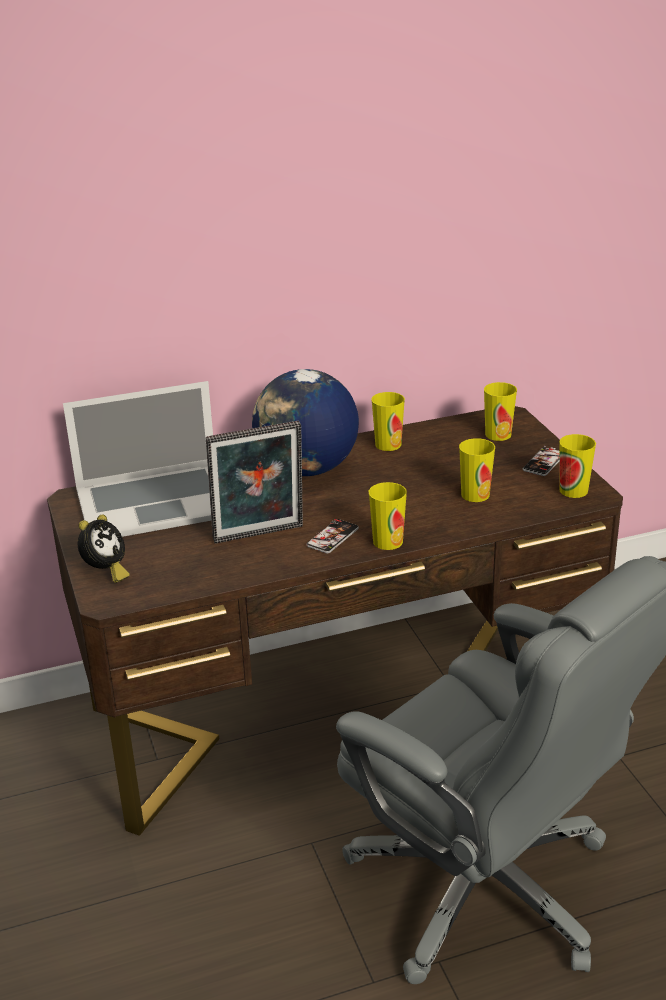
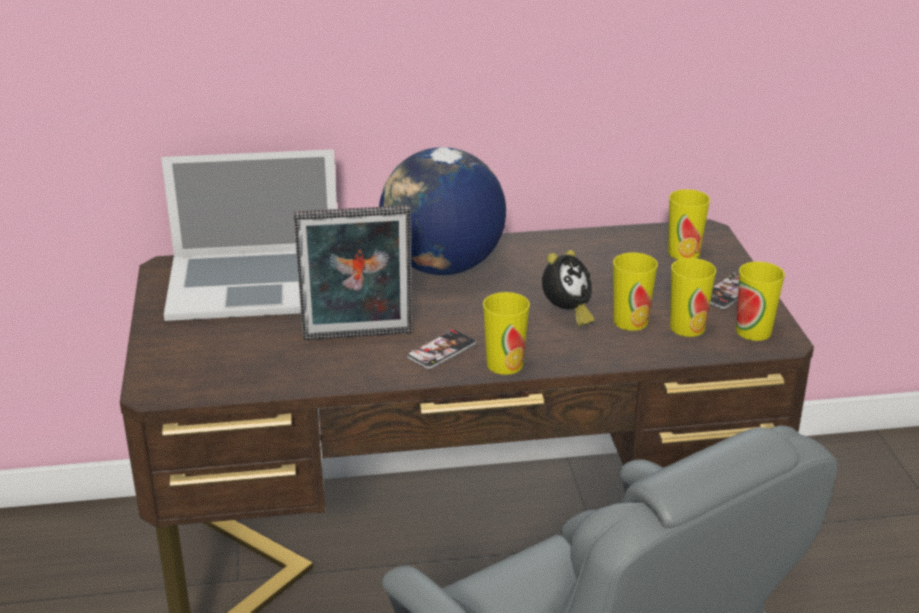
camera: 10 degrees right, 0 degrees up
alarm clock [78,514,130,583] -> alarm clock moved to [542,250,595,326]
cup [372,392,405,451] -> cup moved to [670,258,716,337]

